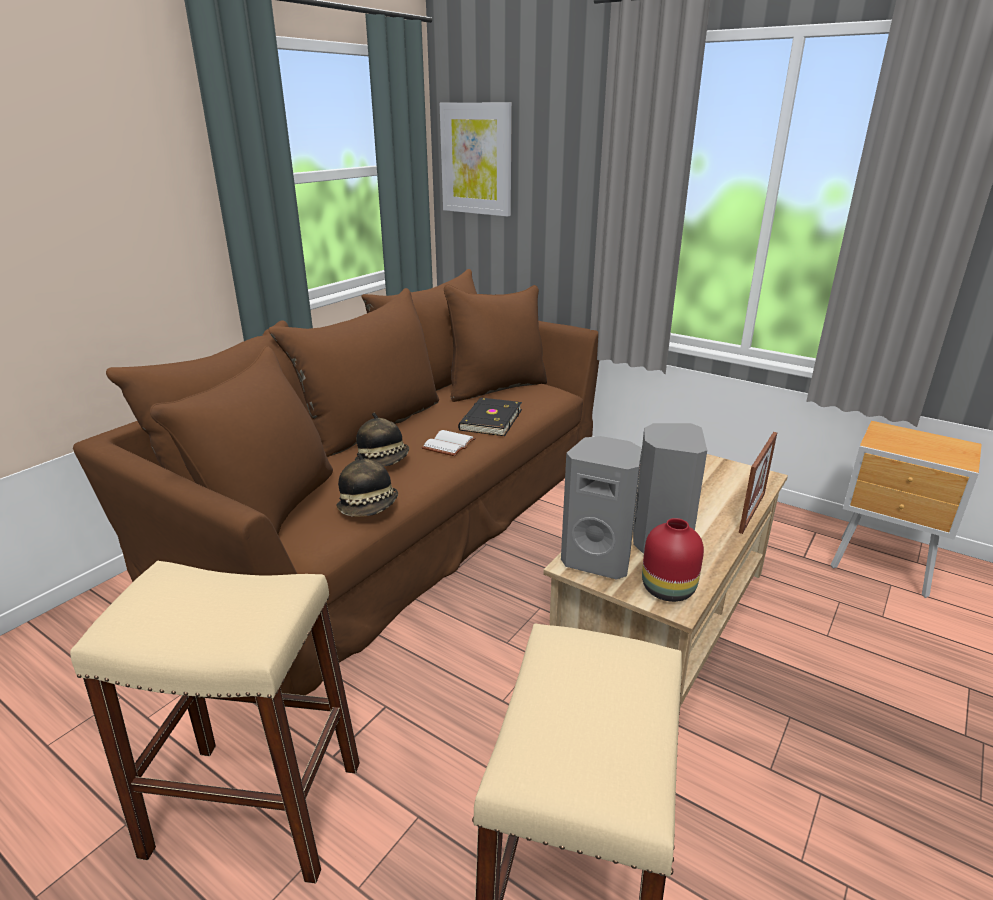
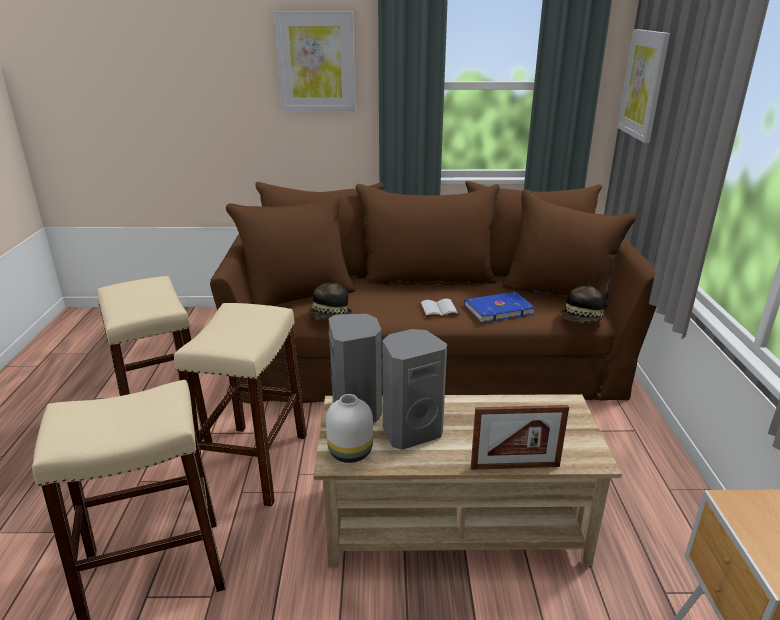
camera: 55 degrees right, 0 degrees up
hat [355,413,409,467] -> hat moved to [561,281,606,323]
black book [458,398,522,436] -> blue book [464,292,535,323]
red vase [642,518,704,602] -> white vase [326,394,373,463]
none -> beige stool [174,303,307,507]
none -> picture [274,11,355,111]

